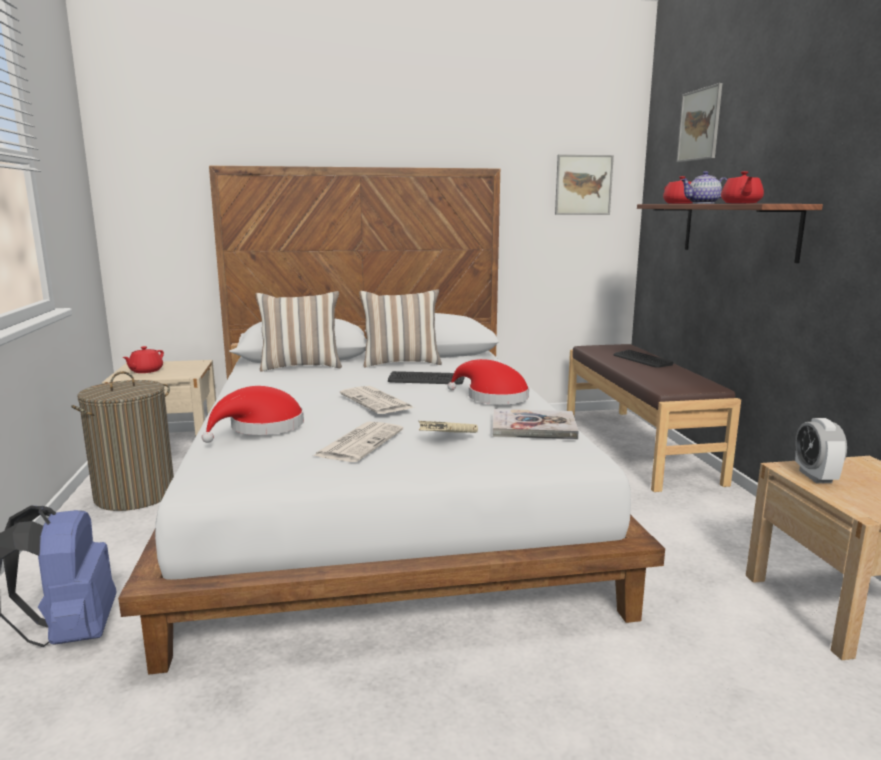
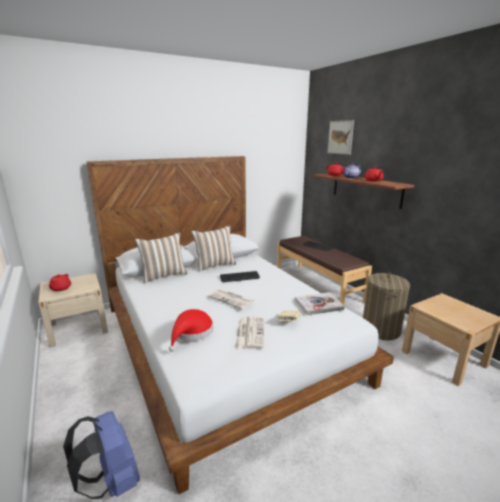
camera: 20 degrees left, 5 degrees up
laundry basket [71,371,174,511] -> laundry basket moved to [363,272,410,340]
red hat [448,359,529,404] -> none
picture [555,154,614,215] -> none
alarm clock [795,418,847,483] -> none

